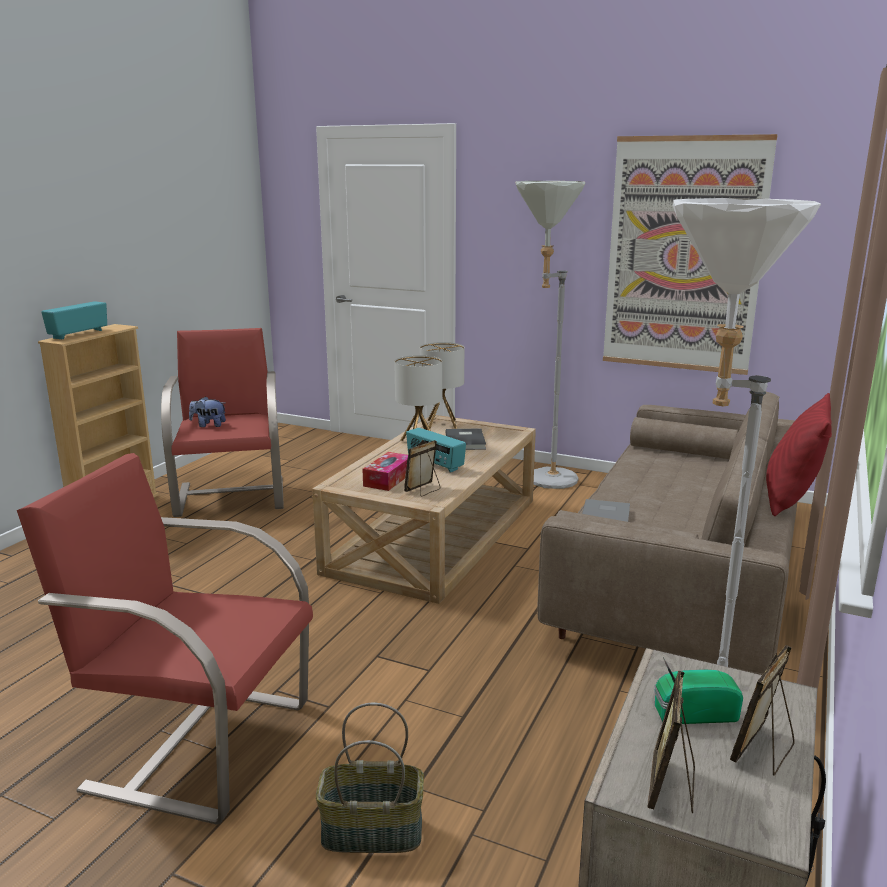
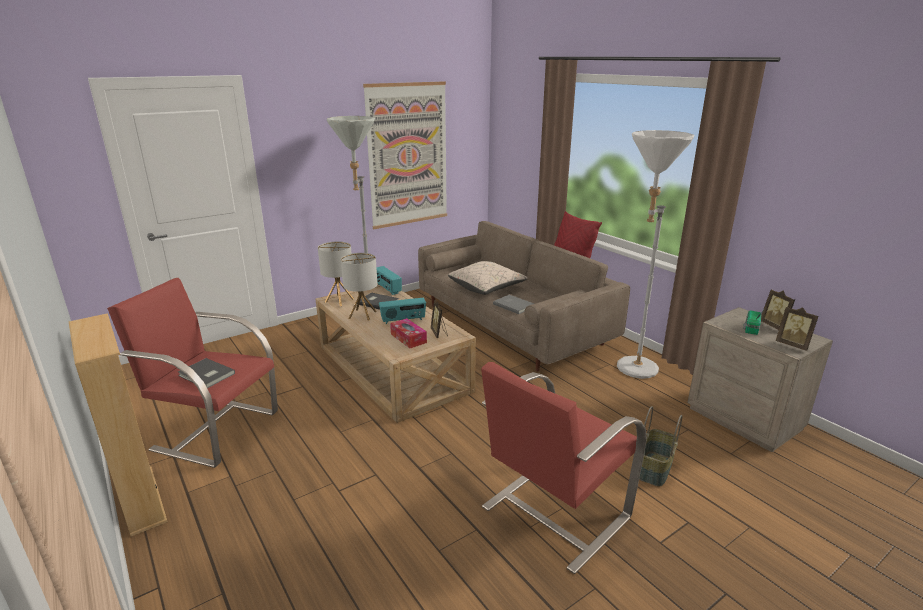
camera: 60 degrees left, 5 degrees up
radio [41,301,107,339] -> radio moved to [376,266,402,295]
plush toy [189,396,226,427] -> grey book [178,358,235,388]
none -> beige pillow [448,261,528,295]

